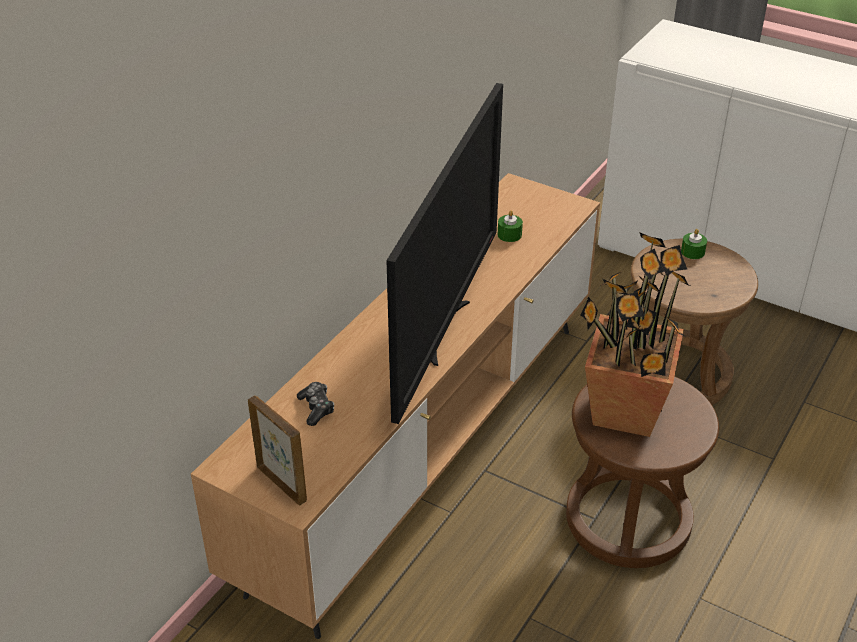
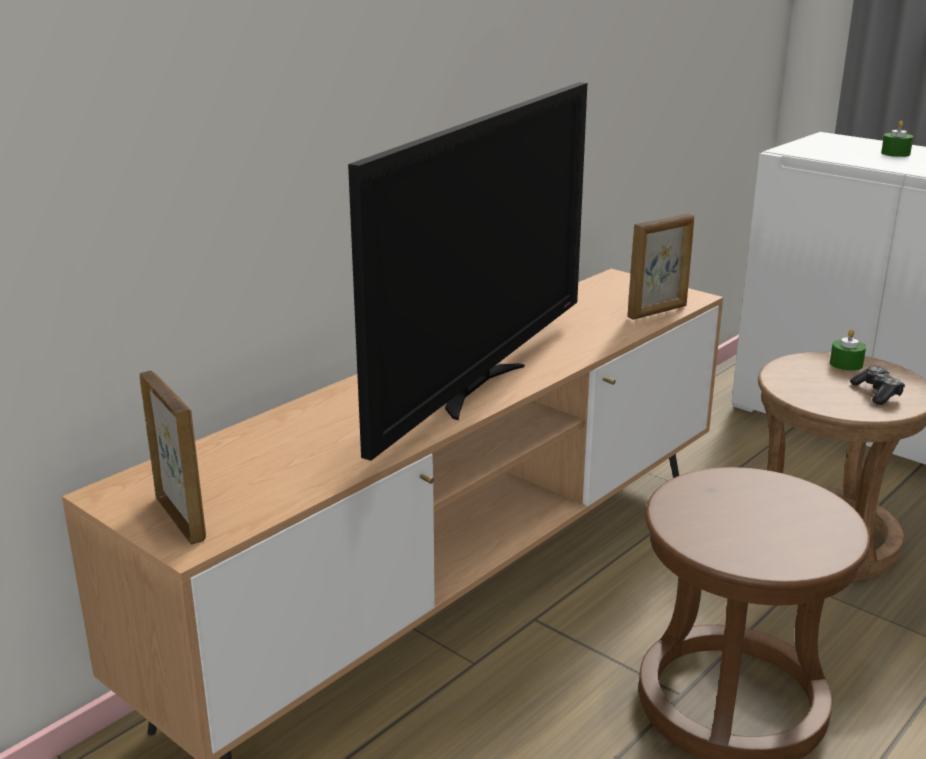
camera: 10 degrees right, 15 degrees down
game controller [297,382,334,426] -> game controller moved to [850,366,905,405]
green candle [498,210,523,242] -> green candle moved to [881,120,913,157]
potted plant [580,232,692,437] -> none
none -> picture frame [627,214,694,320]

